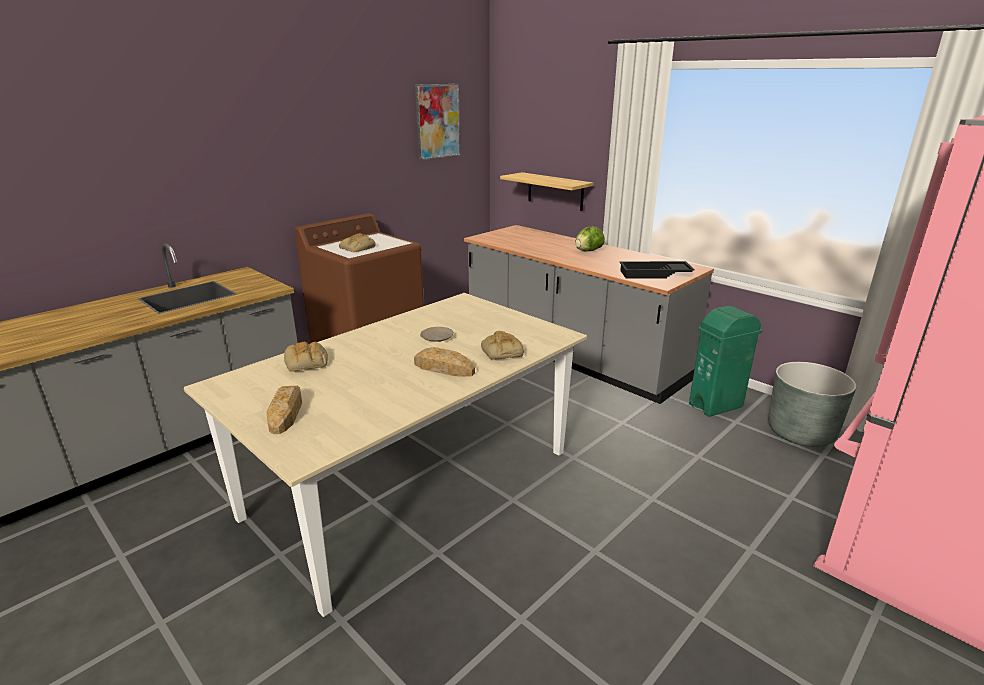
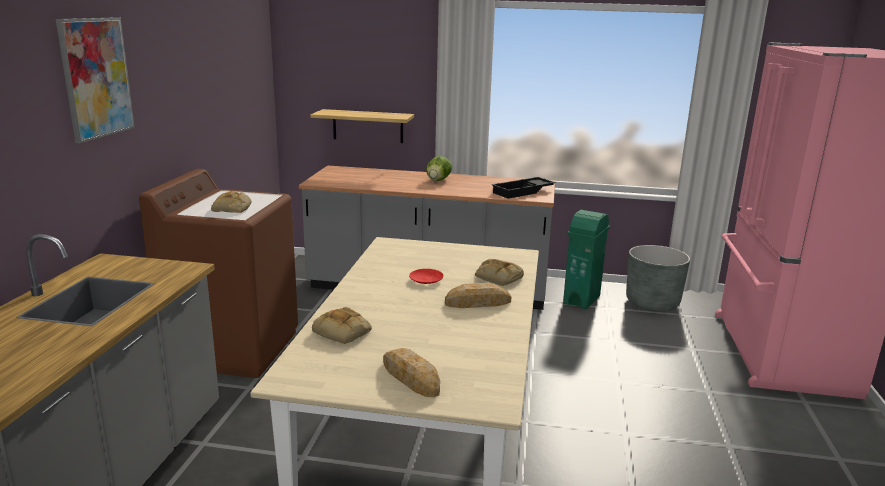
camera: 35 degrees left, 5 degrees down
picture [415,84,460,160] -> picture moved to [56,17,135,143]
beige plate [420,327,454,342] -> red plate [409,269,444,284]

